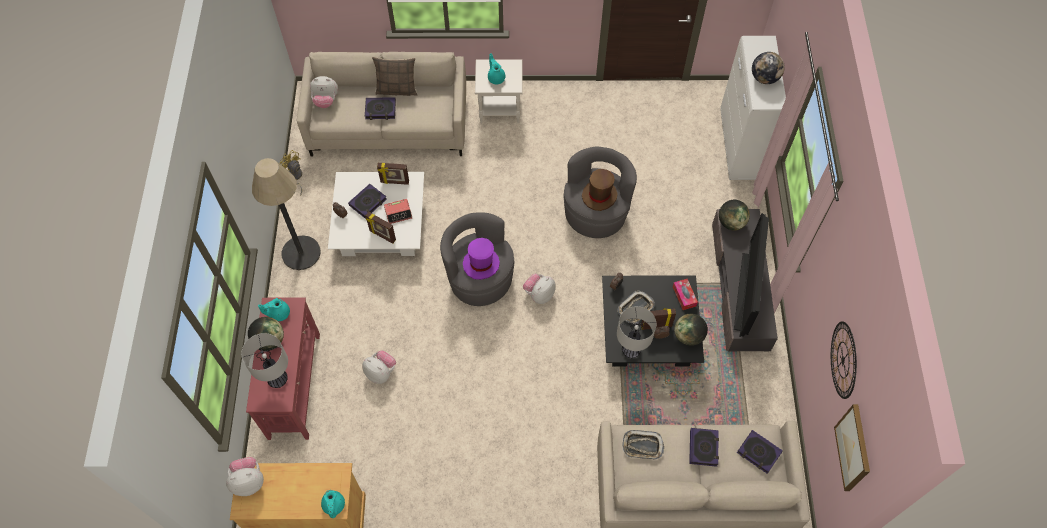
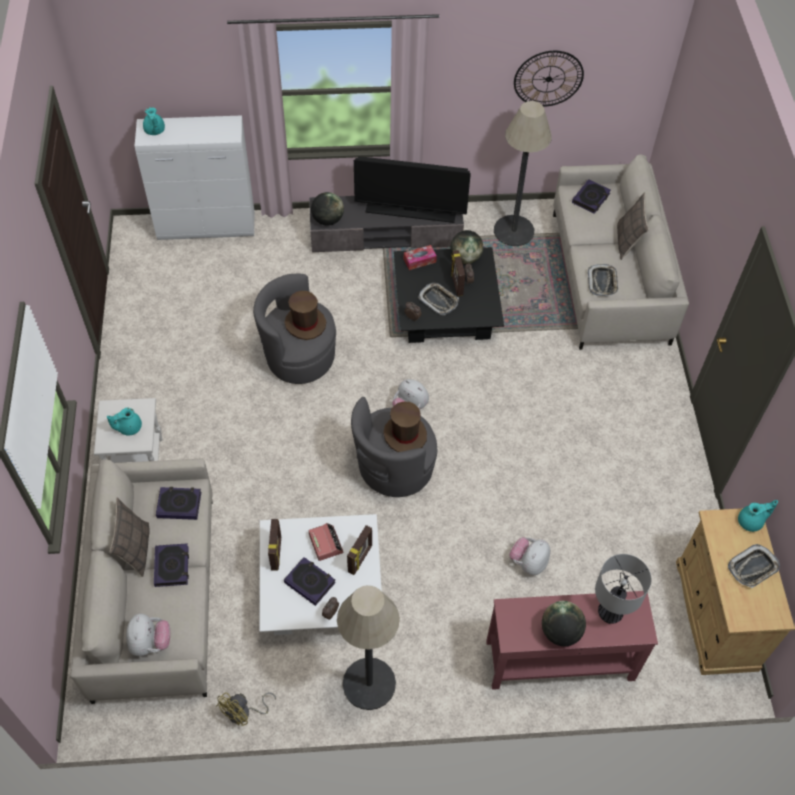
camera: 95 degrees left, 5 degrees down
plush toy [226,457,264,496] -> none
turquoise teapot [258,298,290,321] -> turquoise teapot moved to [143,107,165,135]
purple hat [463,238,500,280] -> brown hat [383,402,427,452]
table lamp [617,306,656,358] -> none
book [689,428,719,467] -> book moved to [156,487,201,520]
globe [752,52,785,84] -> none
picture [834,404,870,491] -> none
none -> floor lamp [494,101,552,246]
none -> pillow [617,193,648,260]
none -> tray [728,544,780,588]

